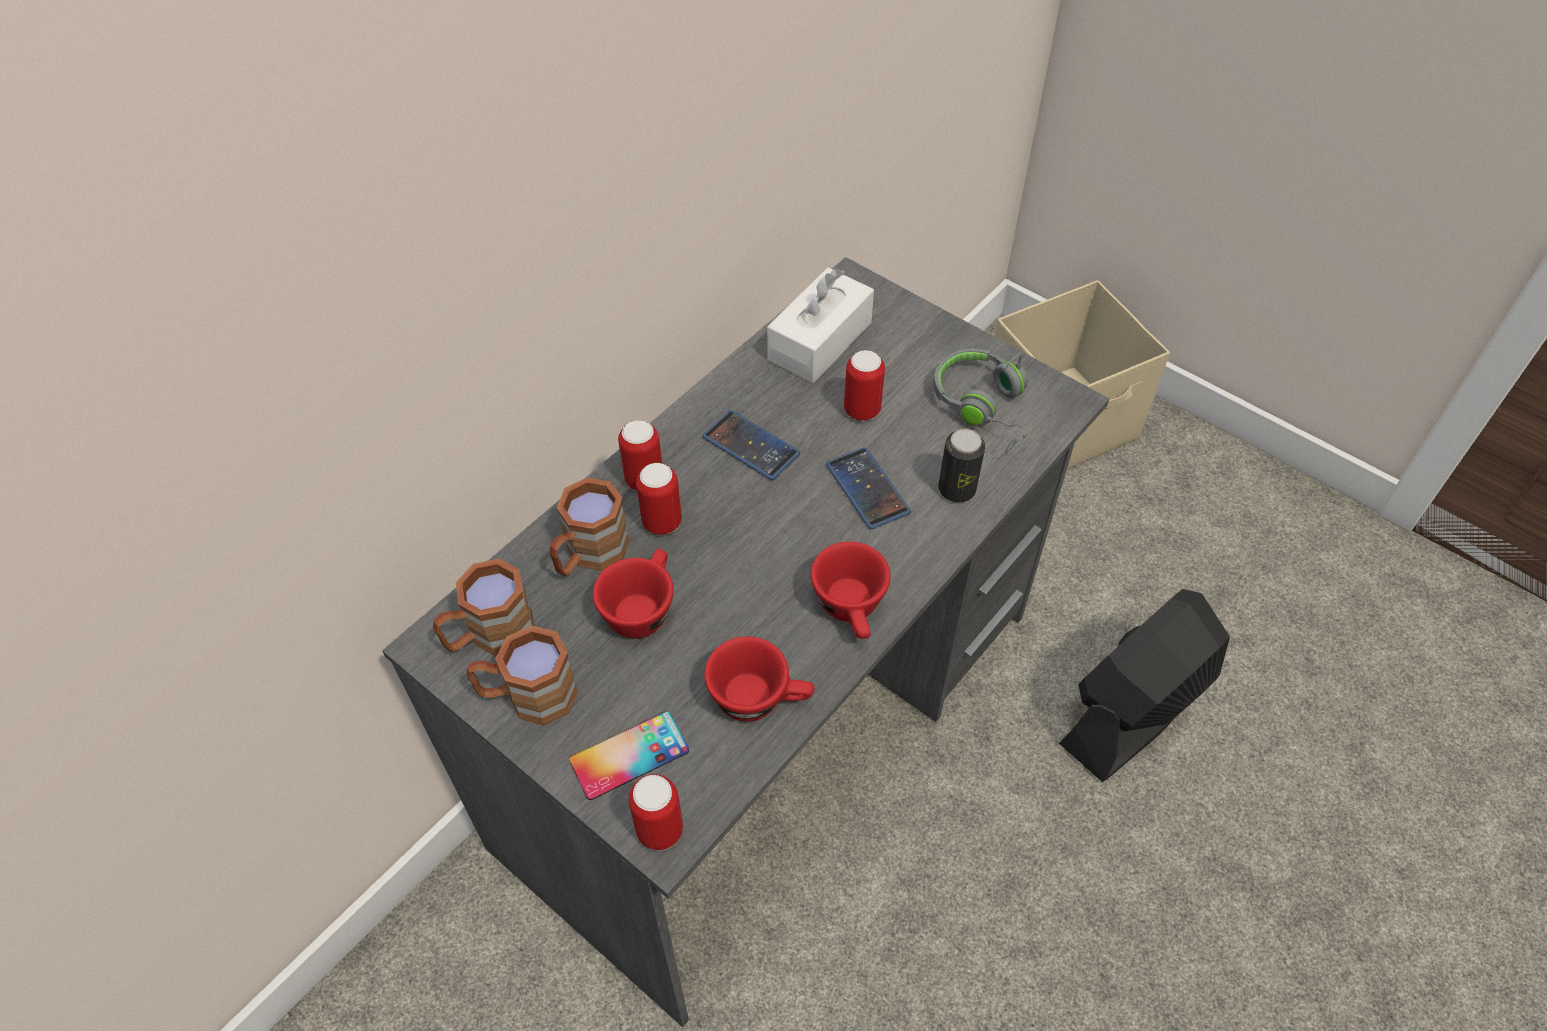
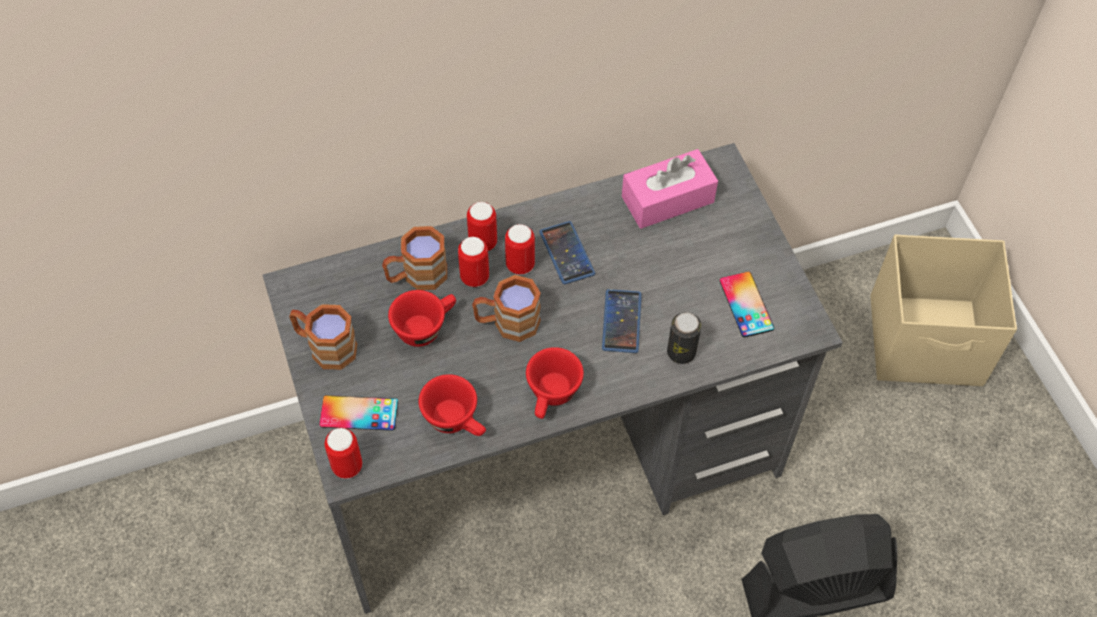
camera: 30 degrees right, 5 degrees up
brown mug [433,559,534,655] -> brown mug moved to [472,275,541,342]
white tissue box [767,268,874,383] -> pink tissue box [622,149,718,229]
can [844,350,885,421] -> can moved to [505,224,535,275]
grey headphones [933,349,1030,454] -> phone [720,271,774,337]

